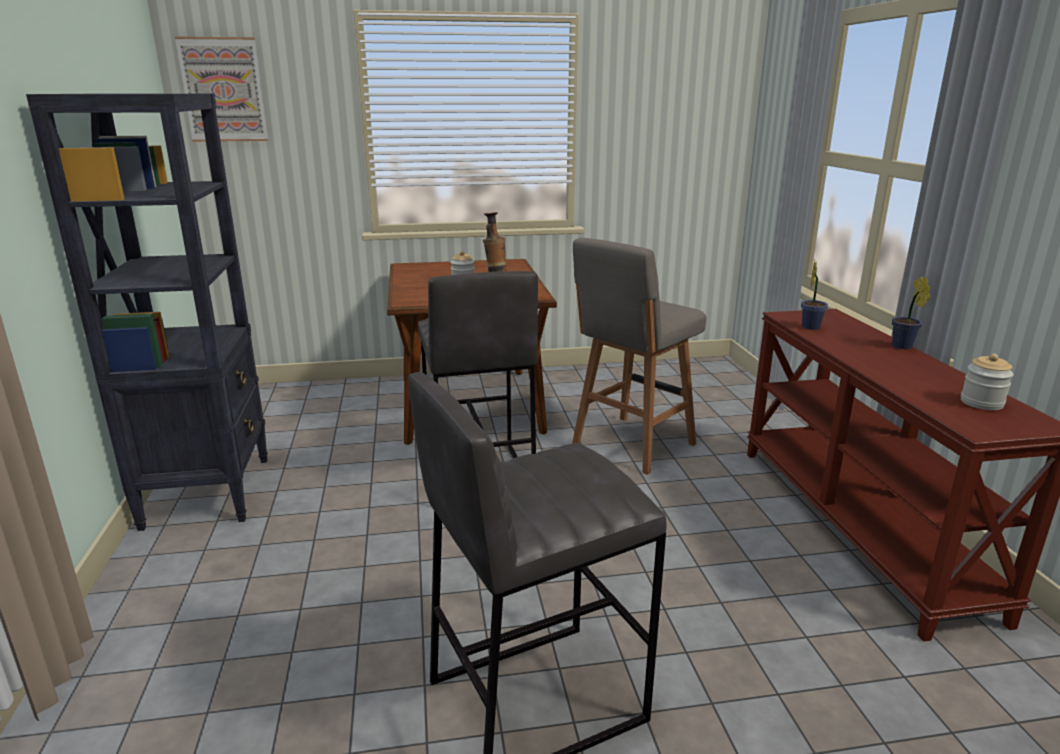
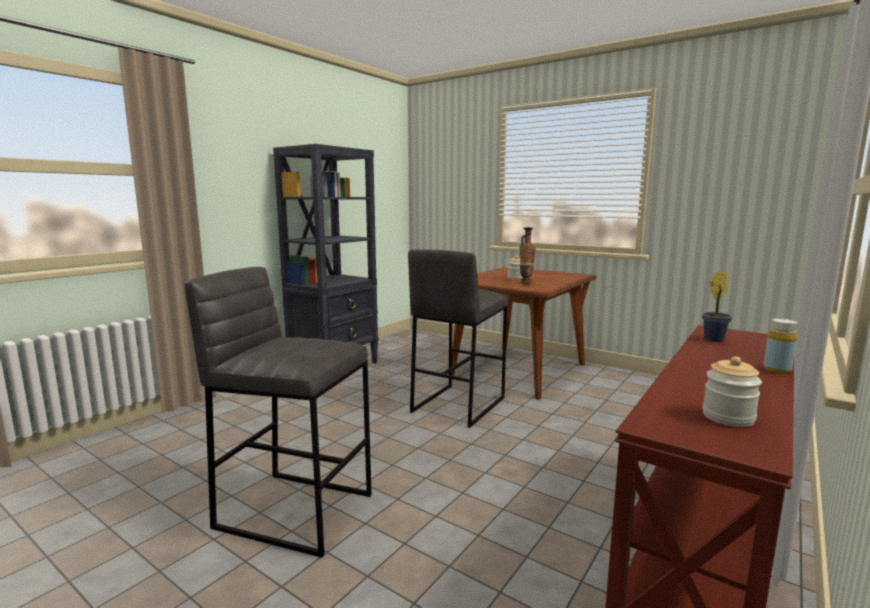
camera: 45 degrees right, 10 degrees down
picture [175,36,268,142] -> none
grey stool [572,238,706,475] -> none
potted plant [892,276,930,349] -> yellow bottle [763,318,798,374]

